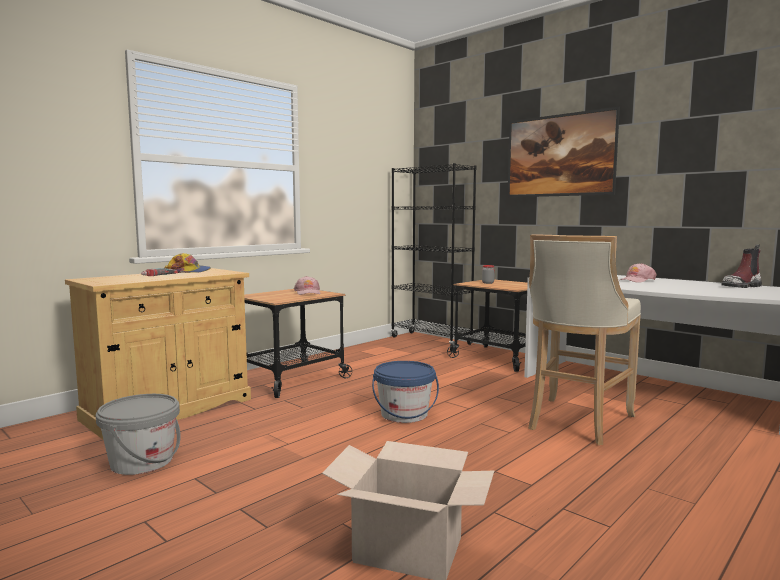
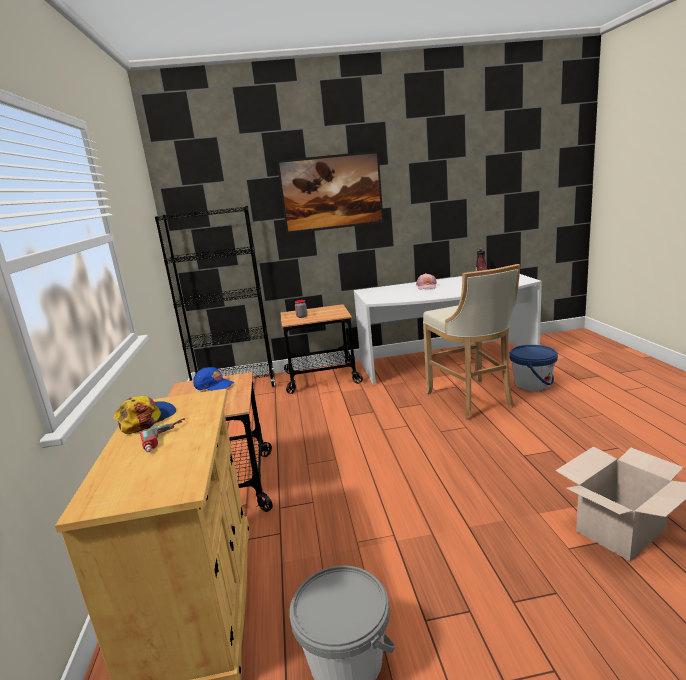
camera: 50 degrees left, 10 degrees up
pink cap [294,276,320,295] -> blue cap [193,367,235,391]
blue bucket [372,361,439,423] -> blue bucket moved to [509,345,558,391]

